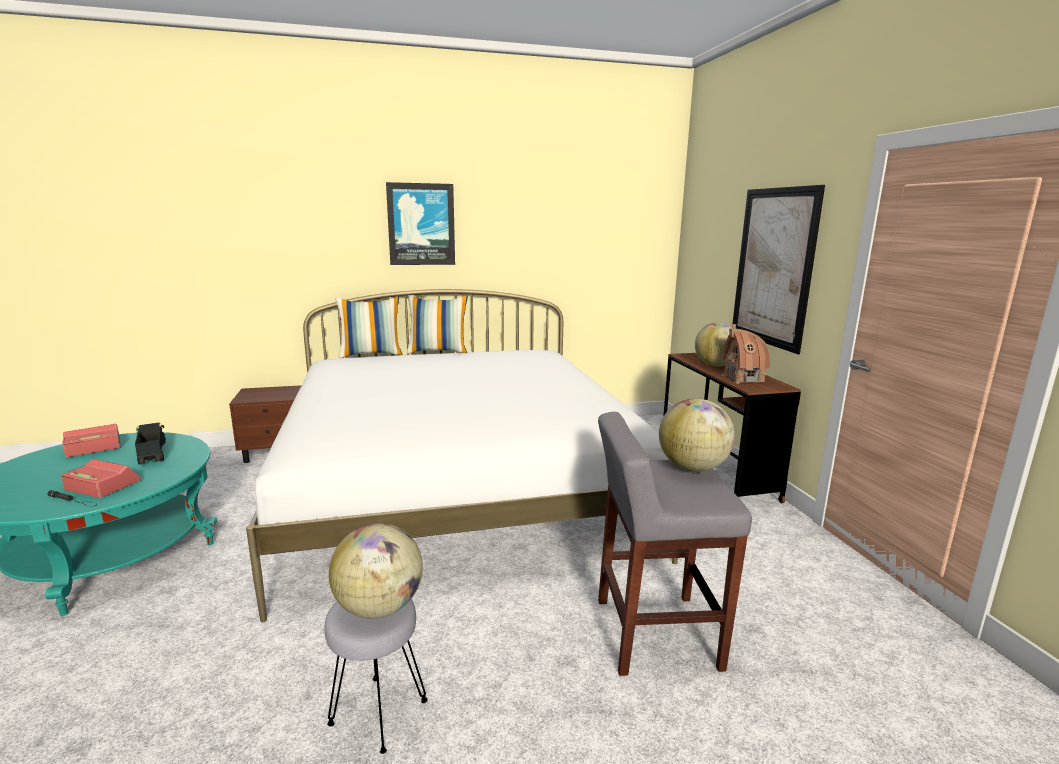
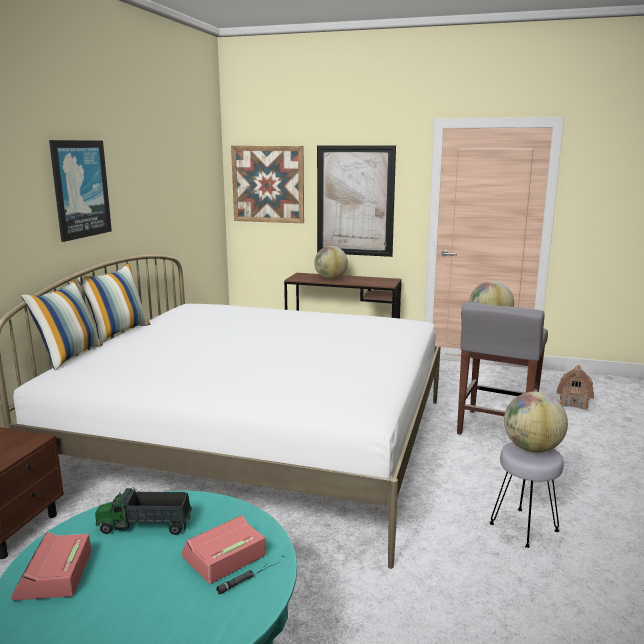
camera: 60 degrees left, 0 degrees up
toy house [722,324,770,384] -> toy house moved to [556,365,594,410]
none -> picture [231,146,304,223]

